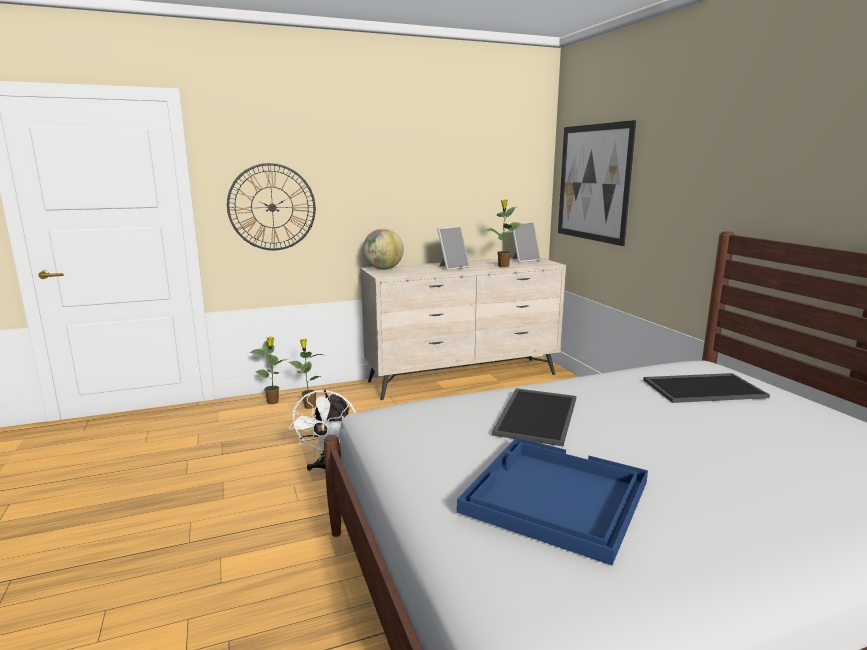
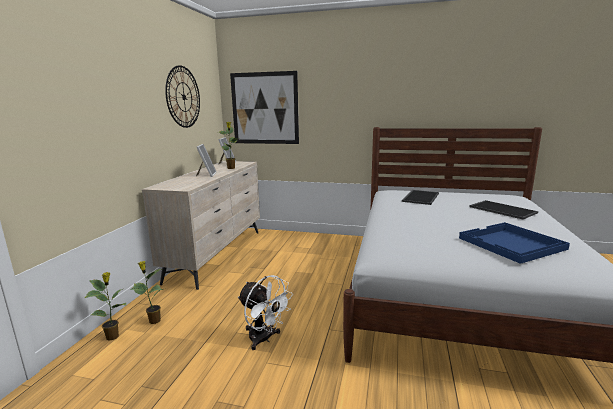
camera: 55 degrees left, 0 degrees up
wall clock [227,163,316,250] -> wall clock moved to [165,65,200,128]
globe [363,228,404,270] -> none
tray [492,388,576,446] -> tray moved to [469,200,538,220]

